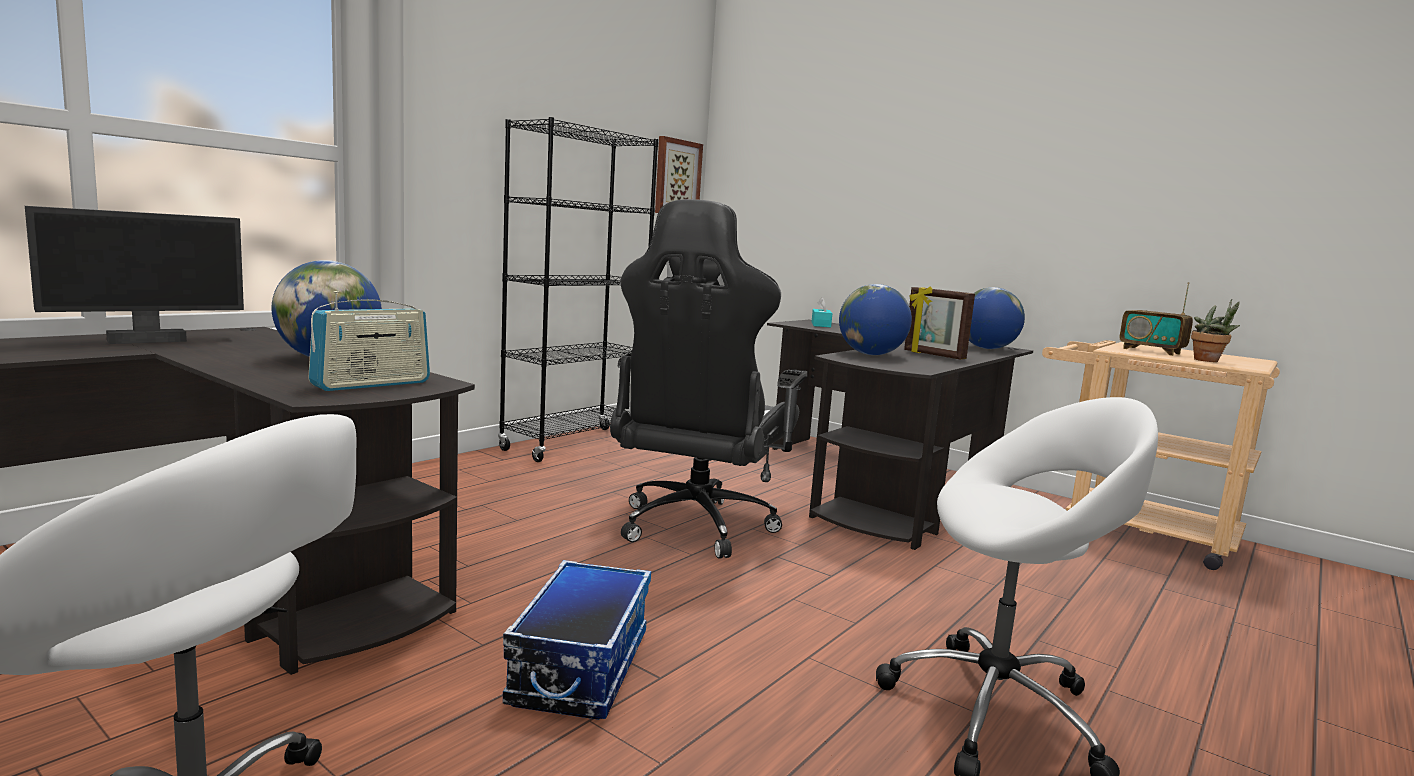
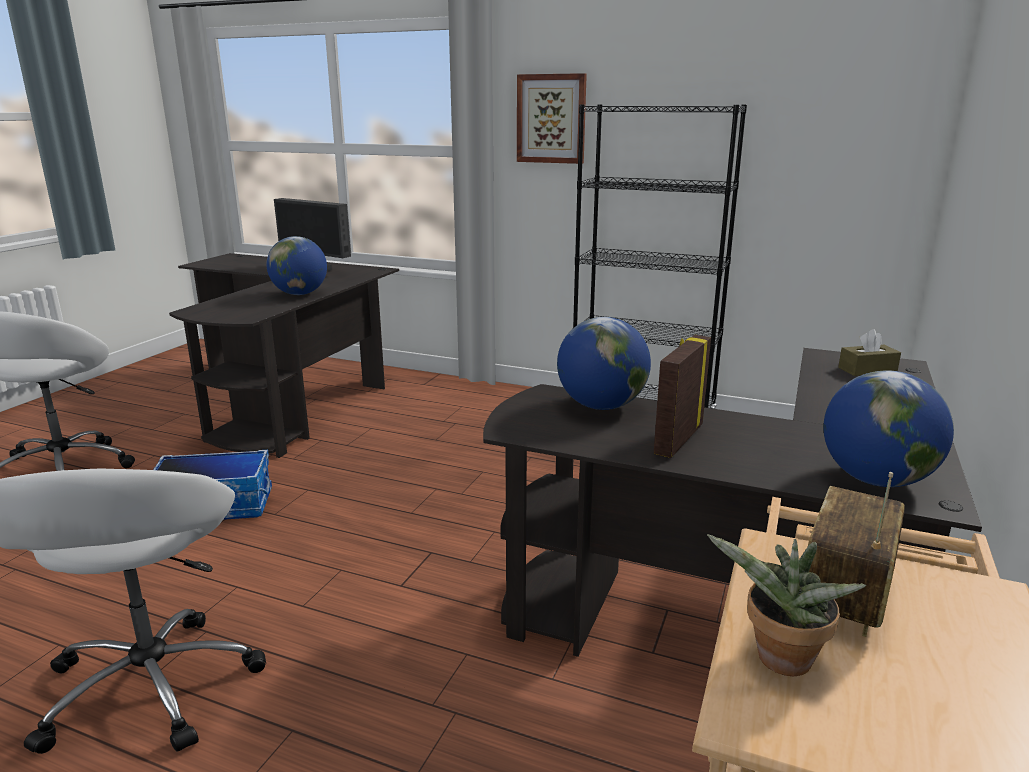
camera: 75 degrees right, 10 degrees up
radio [309,291,430,391] -> none
black office chair [610,199,807,559] -> none
picture [655,136,703,213] -> picture moved to [517,73,587,164]
turquoise tissue box [812,297,833,327] -> brown tissue box [838,329,901,376]

